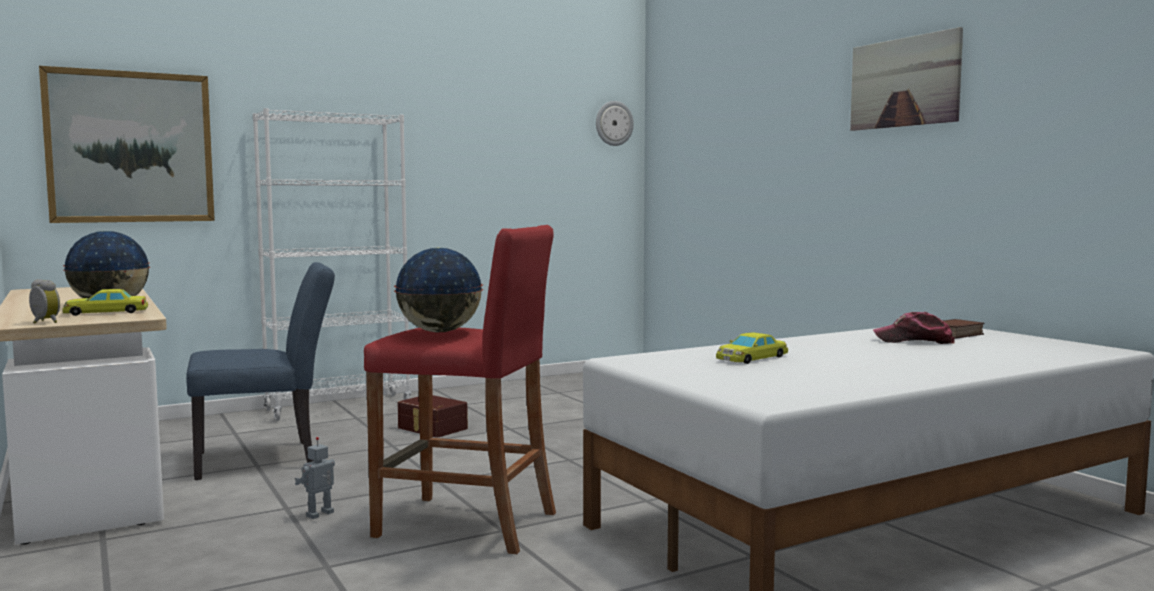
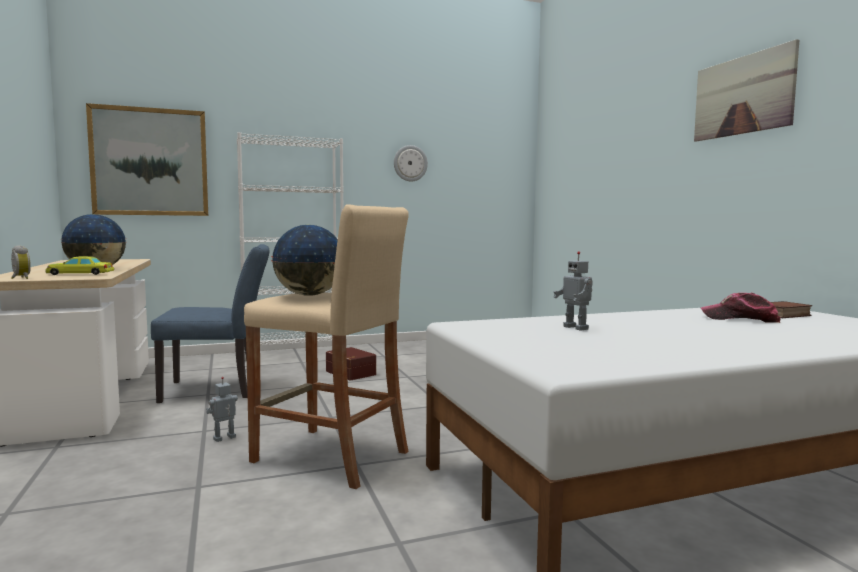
camera: 10 degrees right, 0 degrees up
red stool [364,225,556,554] -> beige stool [244,205,409,489]
wall clock [596,101,634,146] -> wall clock moved to [394,145,428,182]
yellow toy car [716,332,788,364] -> toy robot [553,251,593,331]

